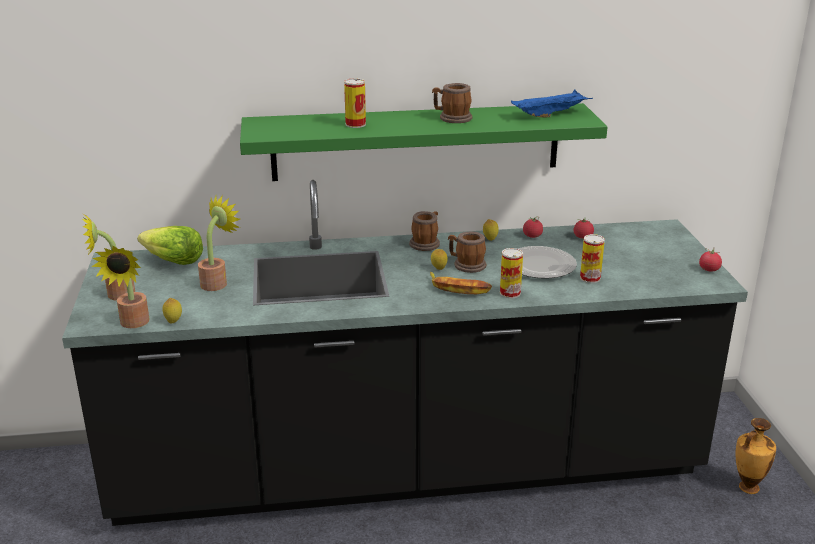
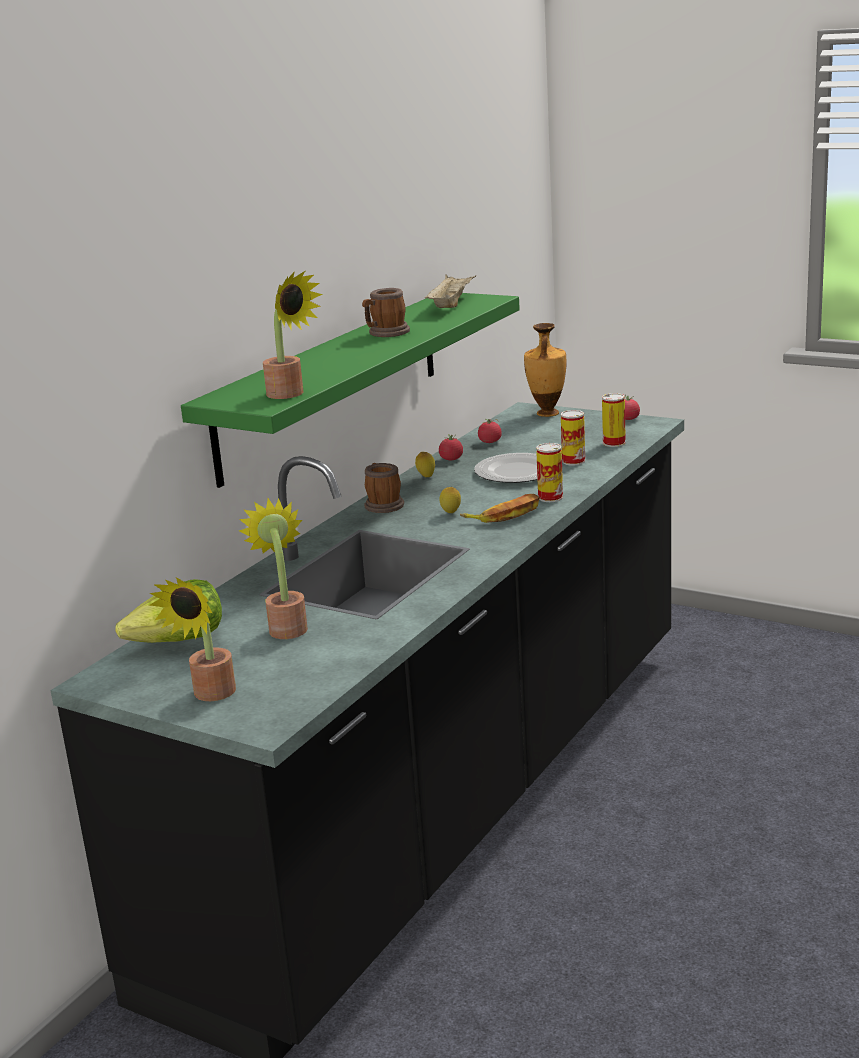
camera: 50 degrees left, 5 degrees down
potted plant [92,246,150,328] -> potted plant moved to [263,271,323,399]
lemon [162,298,182,323] -> none
can [344,78,366,128] -> can moved to [602,393,626,447]
mug [448,232,486,273] -> none
blue tray [511,90,593,118] -> beige tray [425,274,476,308]
vase [735,418,776,494] -> vase moved to [524,323,566,417]

